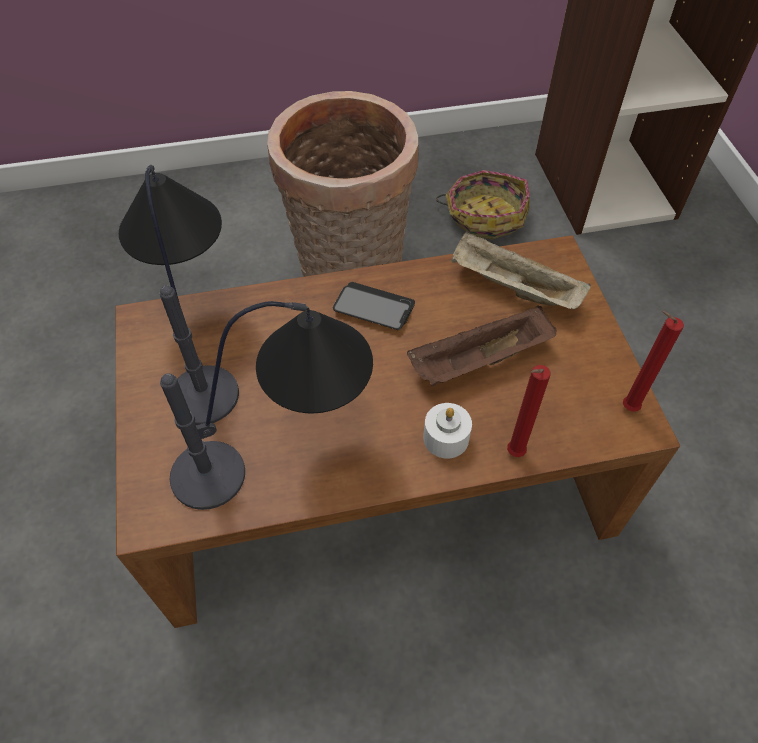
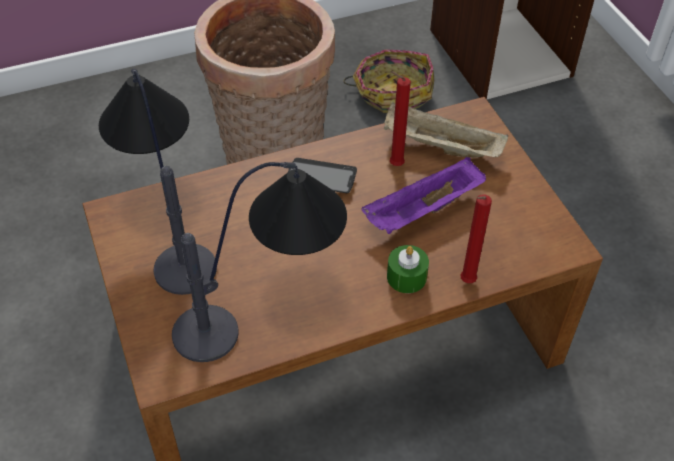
camera: 10 degrees left, 5 degrees down
brown tray [407,305,556,387] -> purple tray [361,157,486,234]
white candle [423,403,472,458] -> green candle [387,245,429,293]
red candle [623,311,684,412] -> red candle moved to [390,71,411,166]

